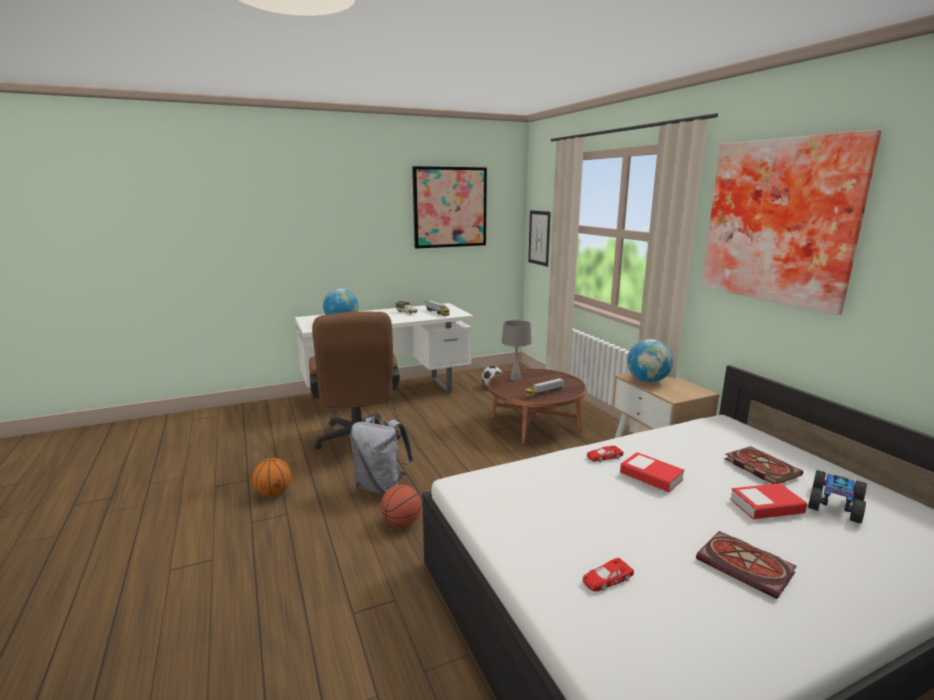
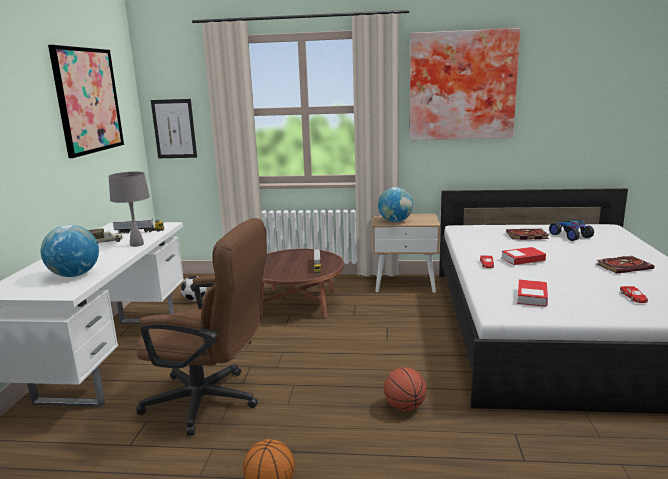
camera: 60 degrees left, 0 degrees up
grey backpack [350,417,413,495] -> none
grey table lamp [501,320,532,381] -> grey table lamp moved to [108,171,150,247]
book [730,483,807,519] -> book moved to [517,280,548,307]

